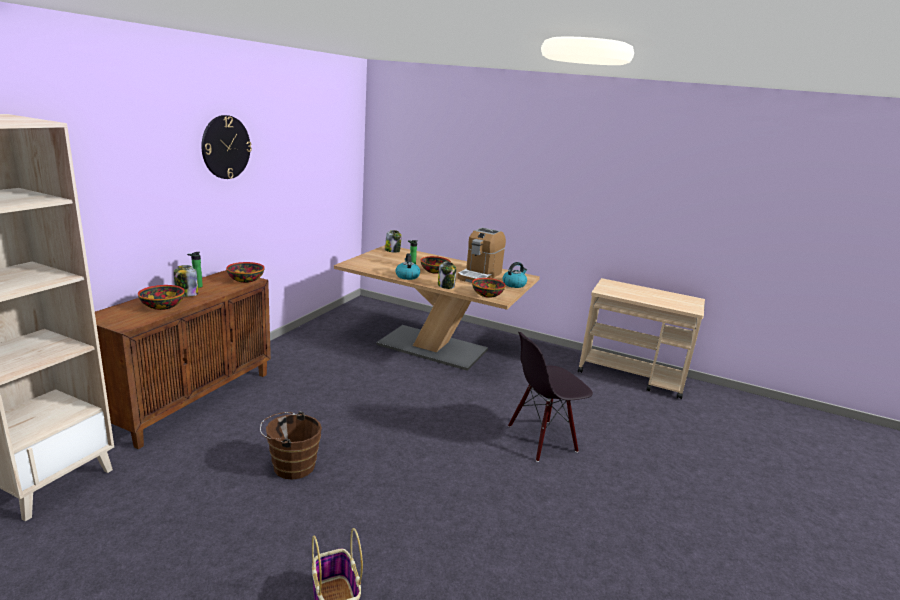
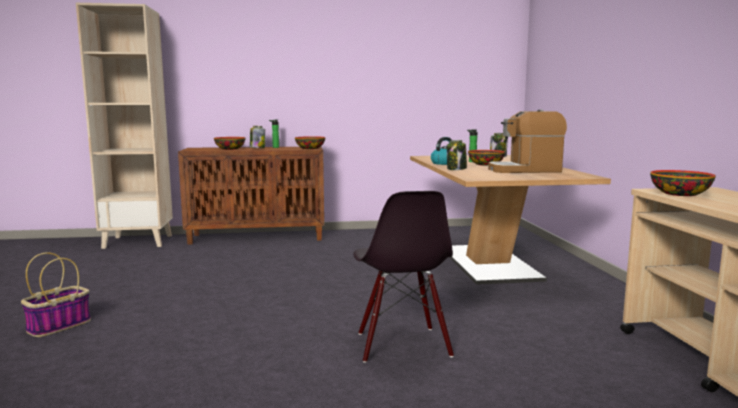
camera: 60 degrees right, 10 degrees down
wall clock [201,115,252,179] -> none
brown bucket [260,411,322,480] -> none
bowl [472,278,506,298] -> bowl moved to [650,170,716,196]
kettle [502,262,527,288] -> none
black chair [508,332,593,462] -> black chair turned 135 degrees counterclockwise [353,191,454,363]

